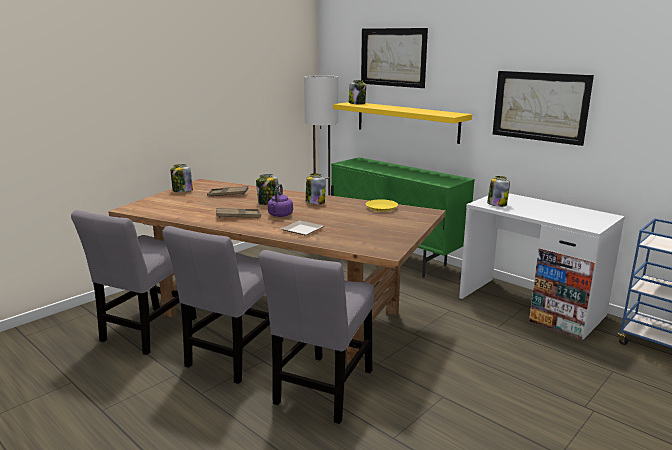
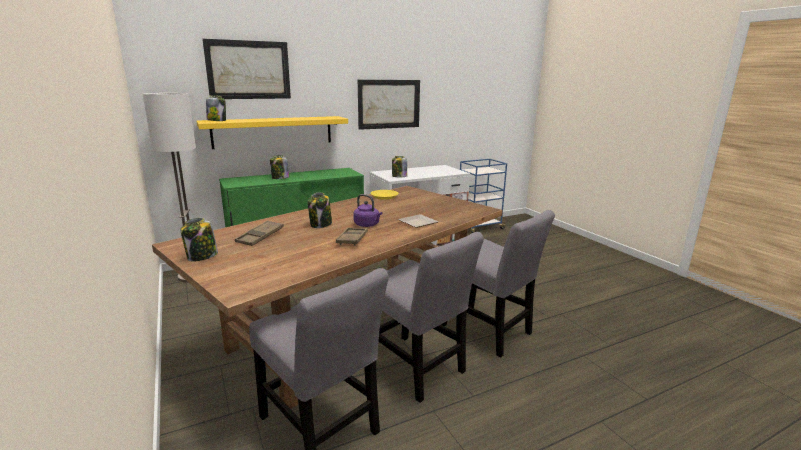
camera: 70 degrees left, 0 degrees up
jar [306,173,326,204] -> jar moved to [270,155,289,179]

